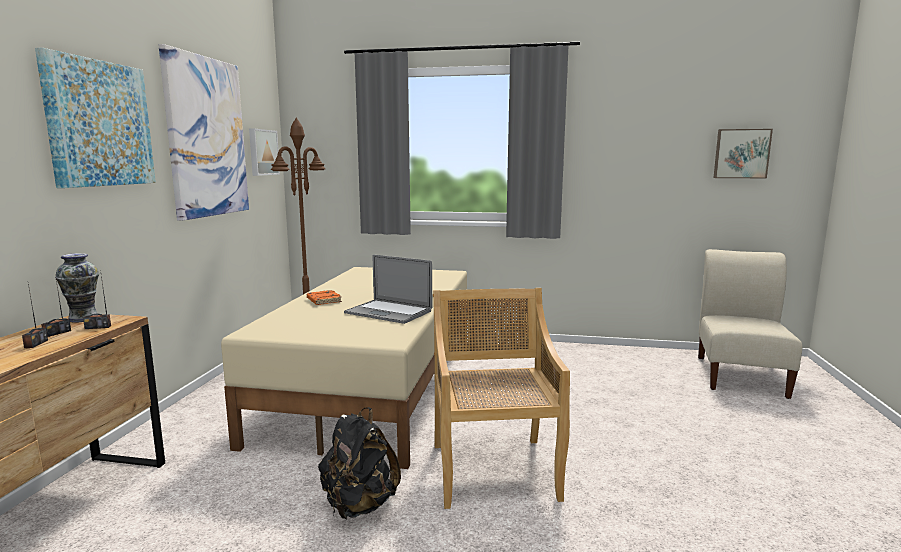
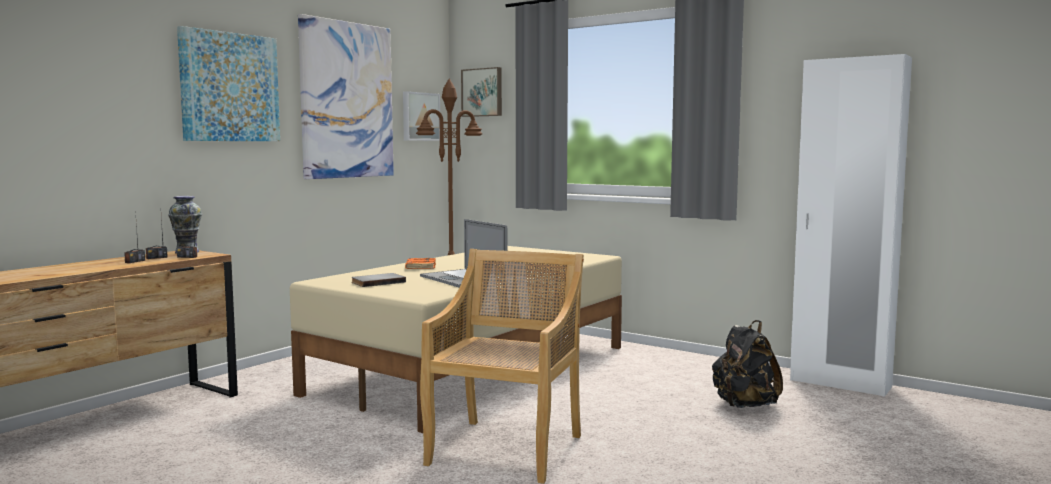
camera: 25 degrees right, 5 degrees down
black backpack [318,407,401,519] -> black backpack moved to [712,320,783,408]
beige chair [698,249,802,399] -> none
picture [714,129,773,178] -> picture moved to [461,67,502,117]
none -> grey book [351,273,406,287]
none -> white wardrobe [790,54,912,397]

